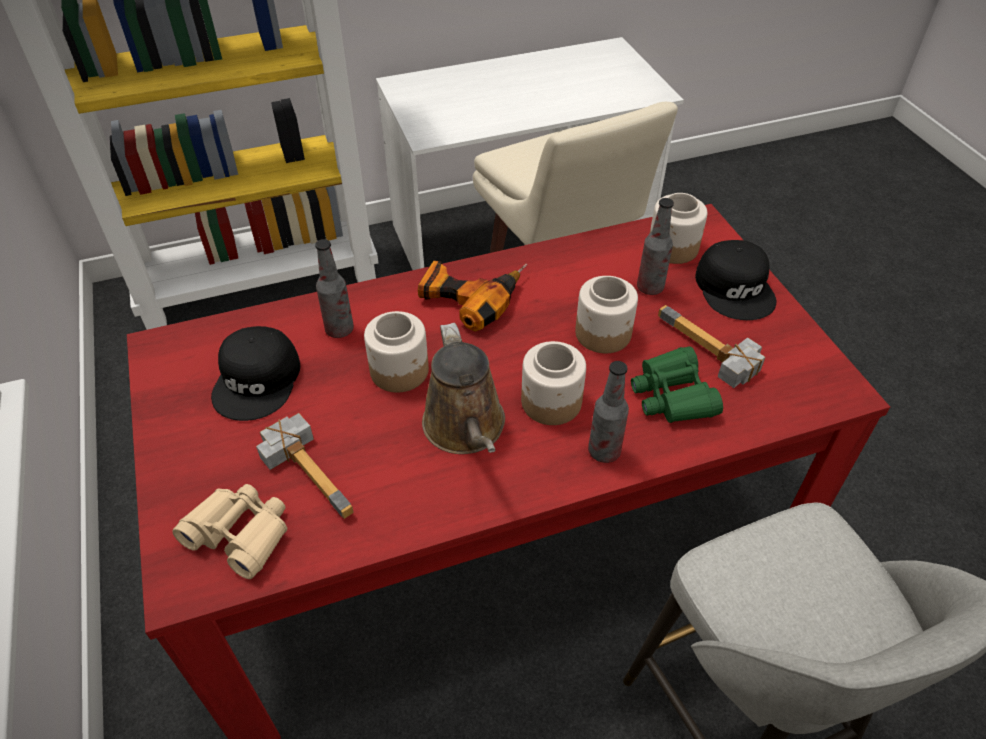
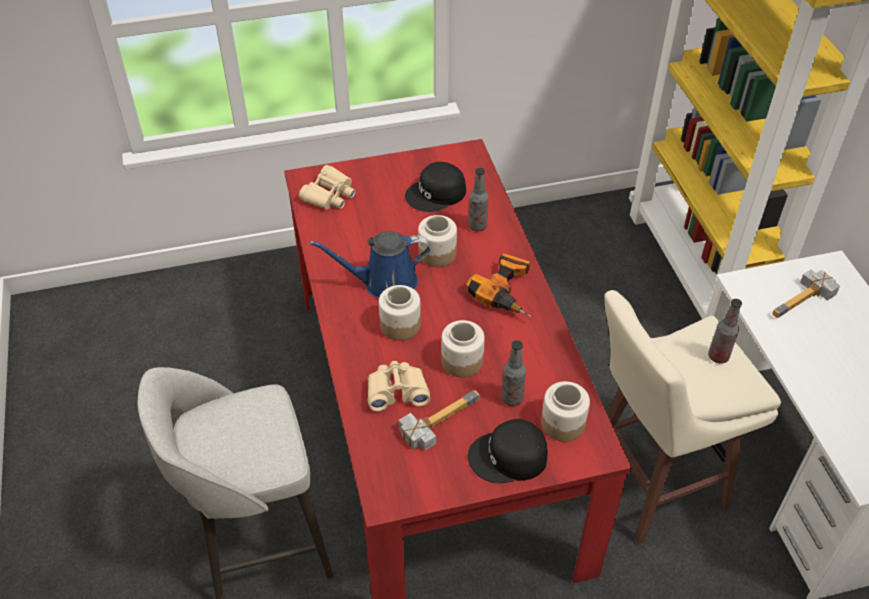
camera: 95 degrees right, 0 degrees up
black cap [211,326,300,421] -> black cap turned 45 degrees counterclockwise [405,162,466,212]
hammer [256,413,354,519] -> hammer moved to [772,270,840,318]
brown watering can [422,323,505,454] -> blue watering can [310,231,430,298]
bottle [588,361,629,463] -> bottle moved to [708,299,742,364]
green binoculars [631,346,723,423] -> beige binoculars [367,361,430,412]

